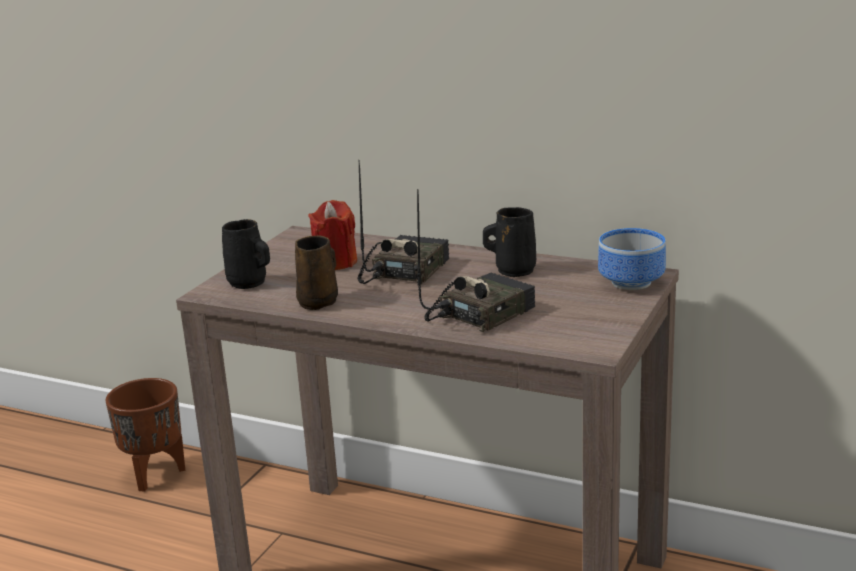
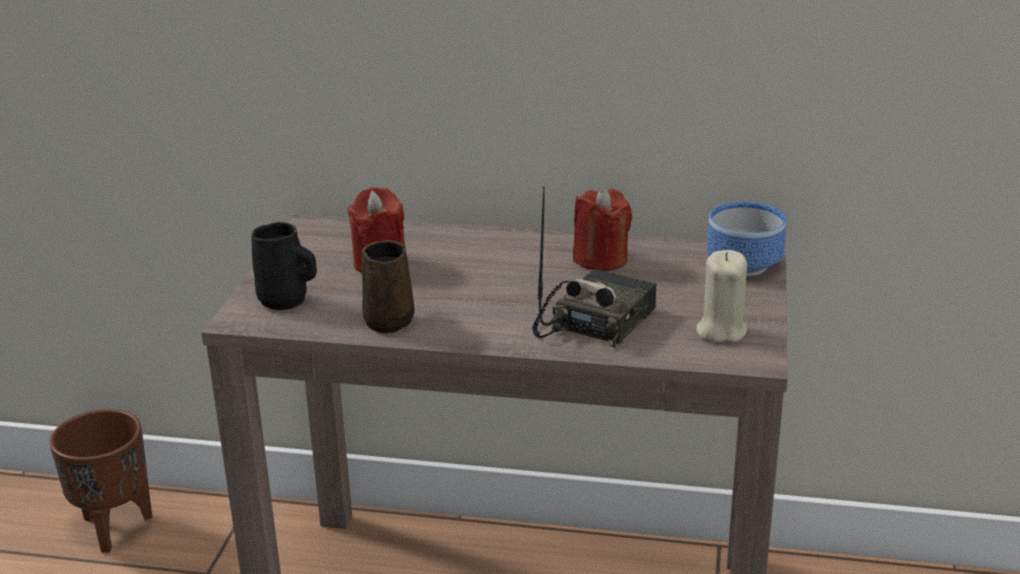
camera: 15 degrees left, 5 degrees up
radio [357,160,449,284] -> none
black mug [483,207,536,277] -> red candle [573,188,632,271]
none -> beige candle [696,250,747,343]

